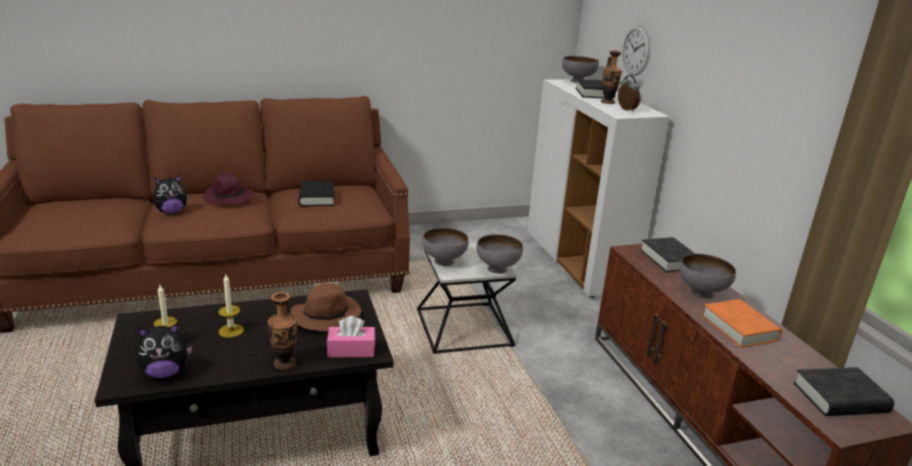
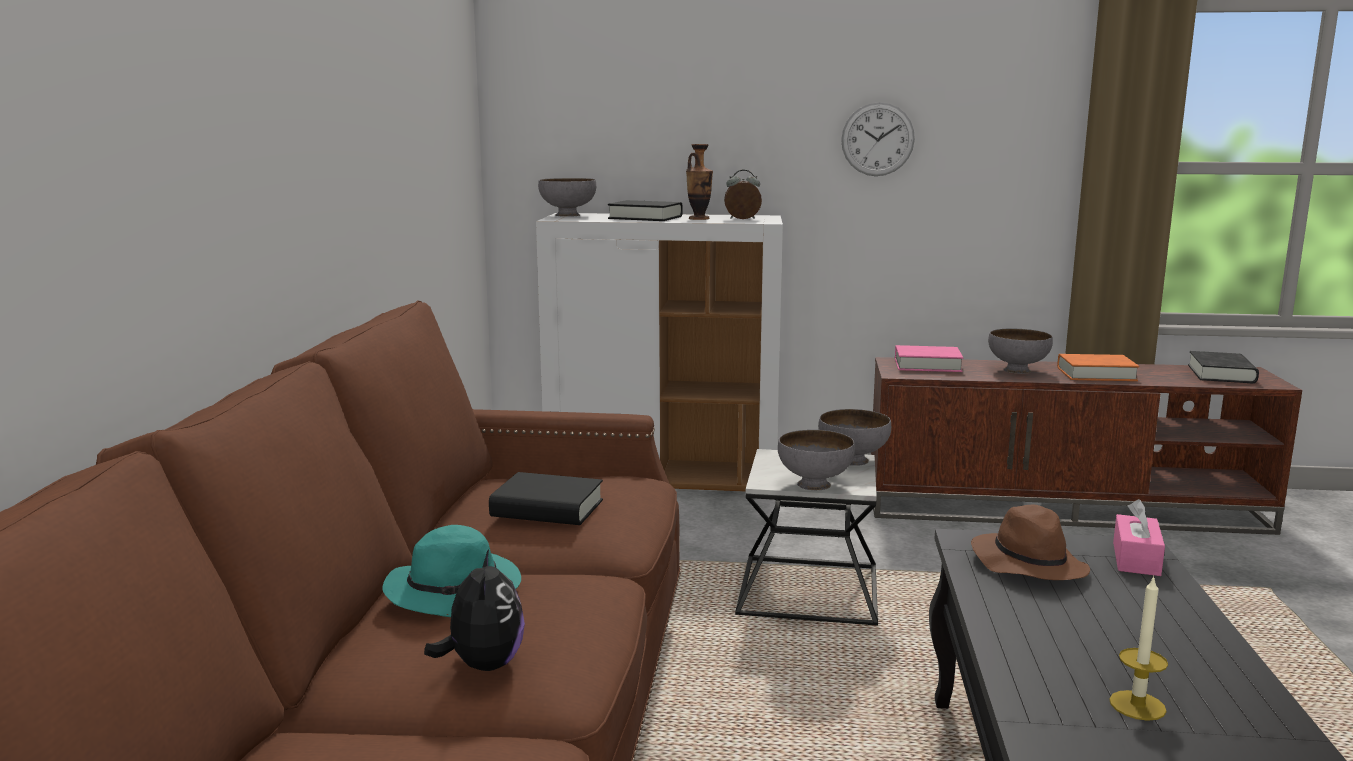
camera: 65 degrees left, 10 degrees down
plush toy [136,323,192,378] -> none
purple hat [203,173,254,204] -> turquoise hat [382,525,521,617]
candle [218,273,244,338] -> none
vase [268,292,297,370] -> none
wall clock [622,25,650,76] -> wall clock moved to [841,102,915,176]
black book [640,237,695,272] -> pink book [895,345,963,372]

